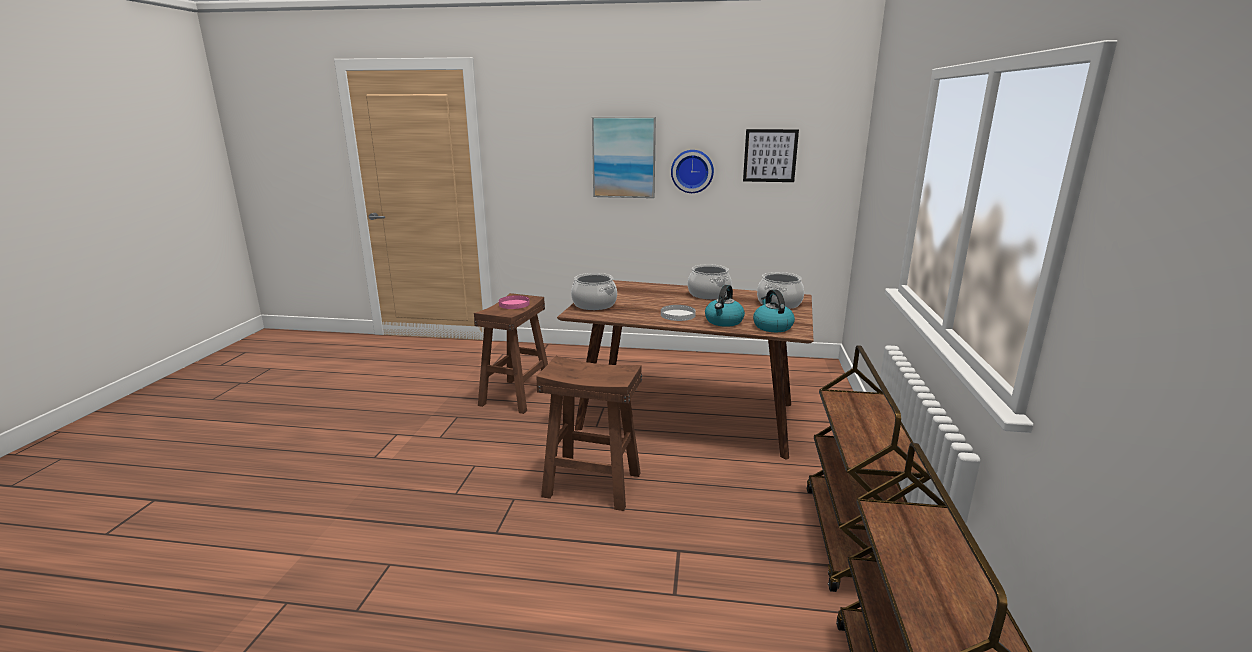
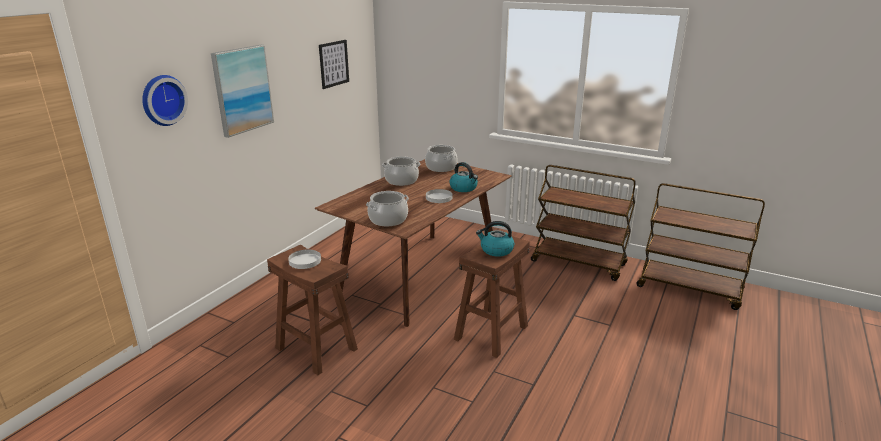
camera: 70 degrees left, 5 degrees up
pink plate [499,295,530,309] -> white plate [288,249,321,269]
wall clock [671,150,714,193] -> wall clock moved to [142,75,188,126]
kettle [753,289,795,332] -> kettle moved to [476,221,514,257]

